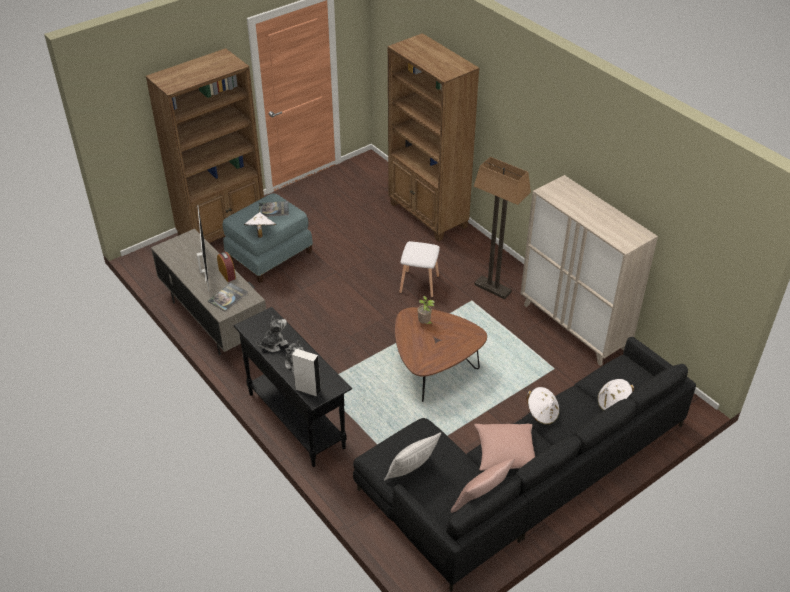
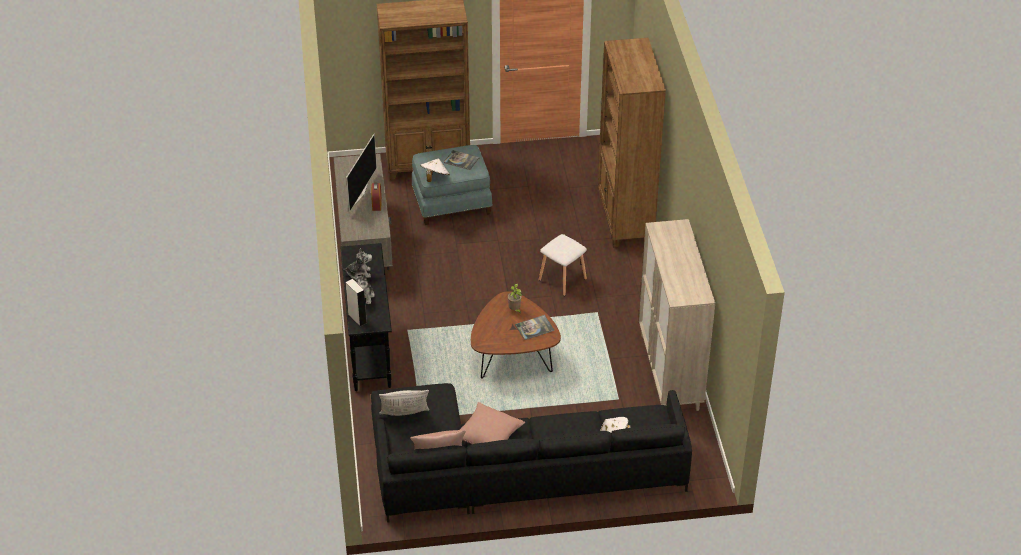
camera: 30 degrees right, 0 degrees up
book [208,283,248,312] -> book moved to [515,315,554,340]
floor lamp [474,157,531,299] -> none
white hat [527,387,559,425] -> none

